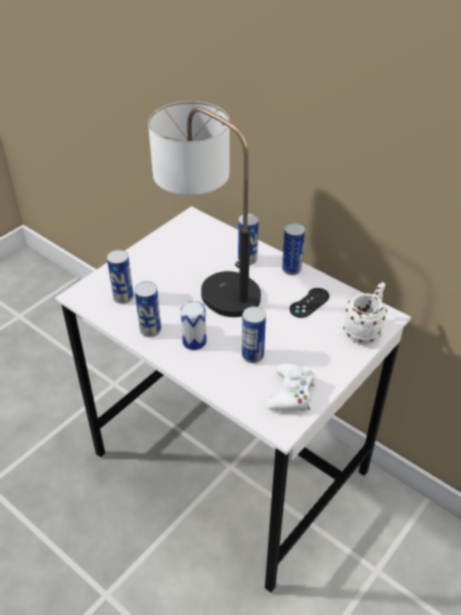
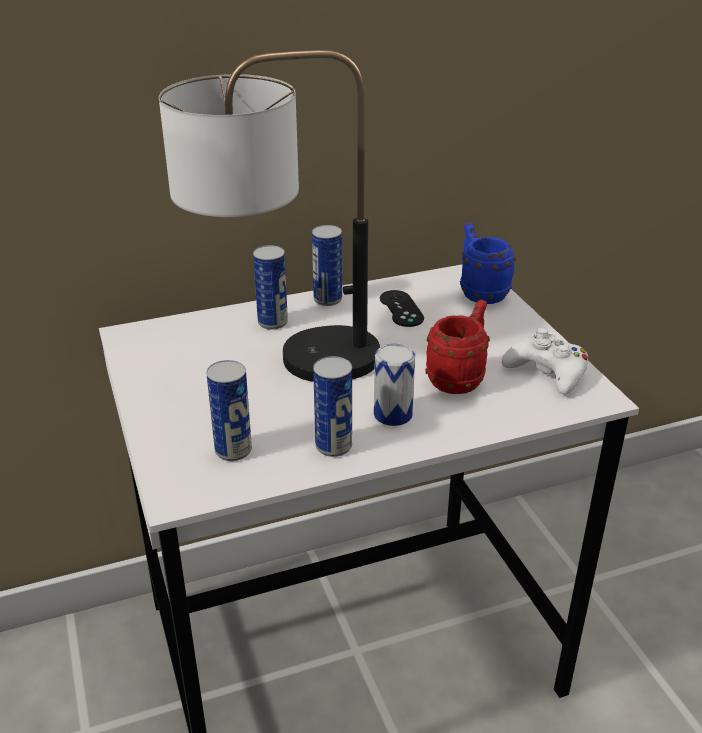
camera: 60 degrees left, 10 degrees down
can [242,306,266,363] -> red mug [425,300,490,394]
white mug [344,282,387,344] -> blue mug [460,223,516,304]

